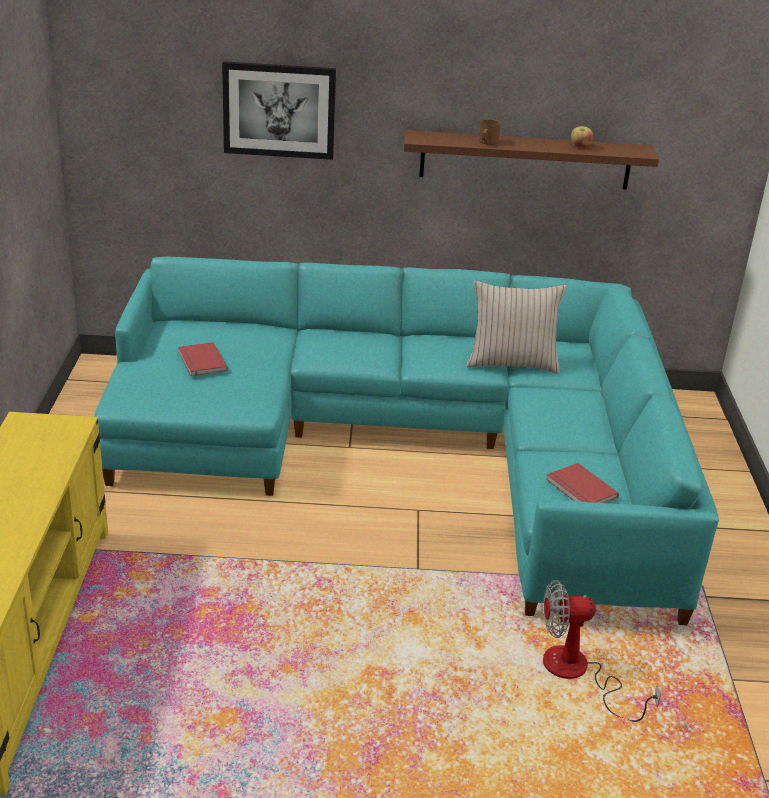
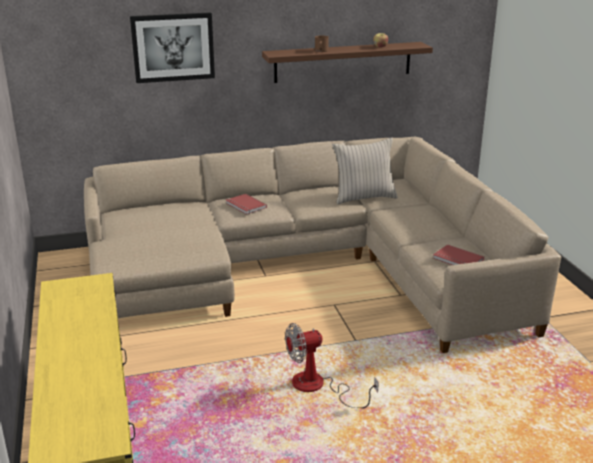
camera: 15 degrees left, 5 degrees down
turquoise sofa [94,256,719,625] -> beige sofa [84,137,561,353]
red book [178,342,228,376] -> red book moved to [226,194,267,215]
fan [543,580,661,722] -> fan moved to [285,323,379,408]

